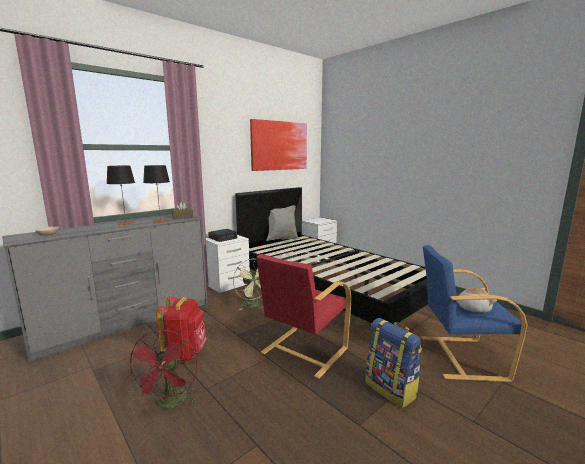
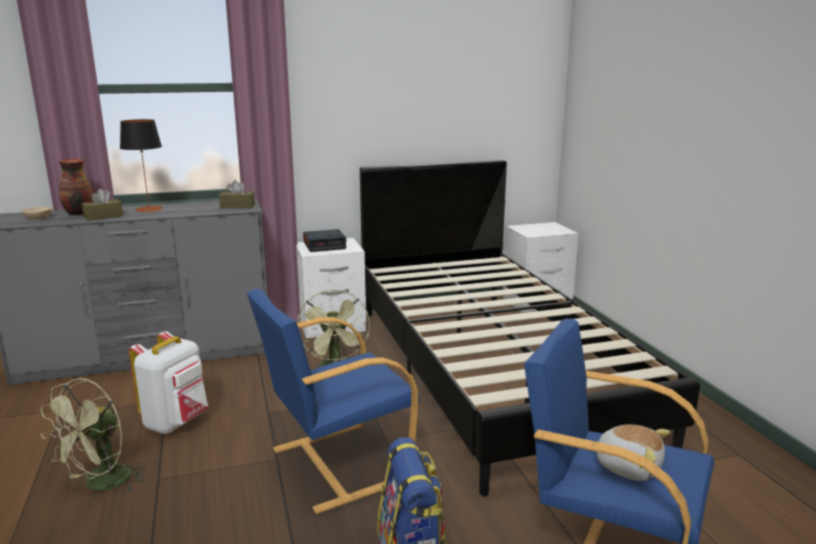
camera: 25 degrees right, 5 degrees up
red fan [126,330,198,409] -> green fan [41,378,146,493]
table lamp [143,165,170,223] -> none
red backpack [156,296,207,362] -> white backpack [129,331,208,434]
picture [250,119,307,171] -> none
red armchair [256,254,351,379] -> blue armchair [247,289,420,514]
grey pillow [266,205,299,241] -> none
none -> vase [59,159,93,215]
none -> brown tissue box [82,189,123,221]

